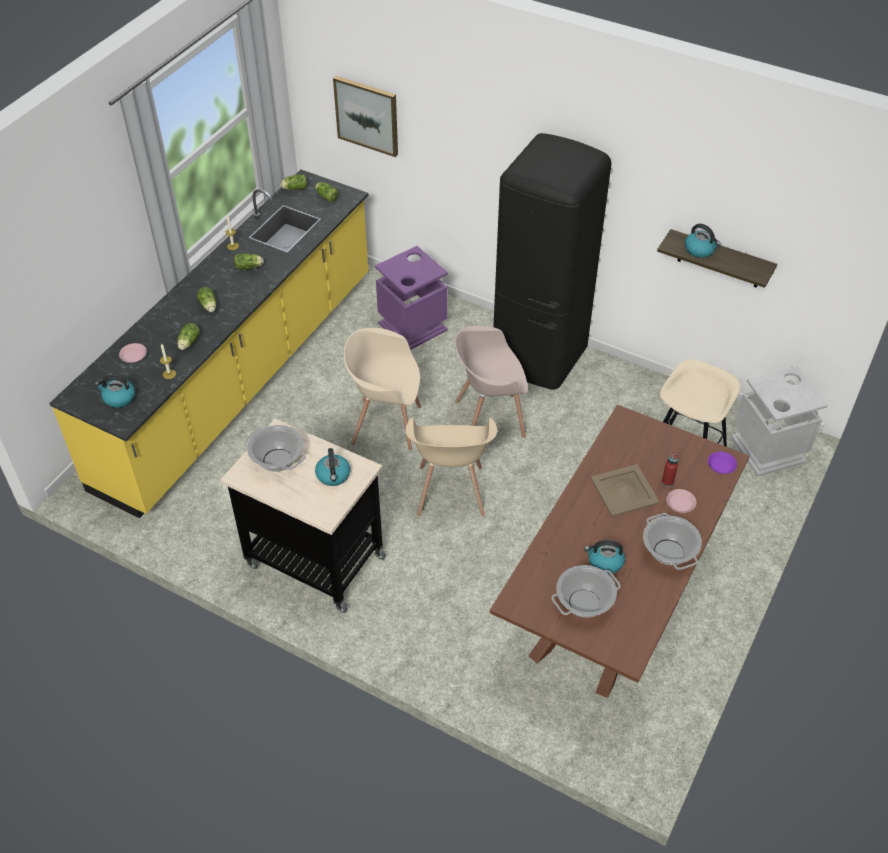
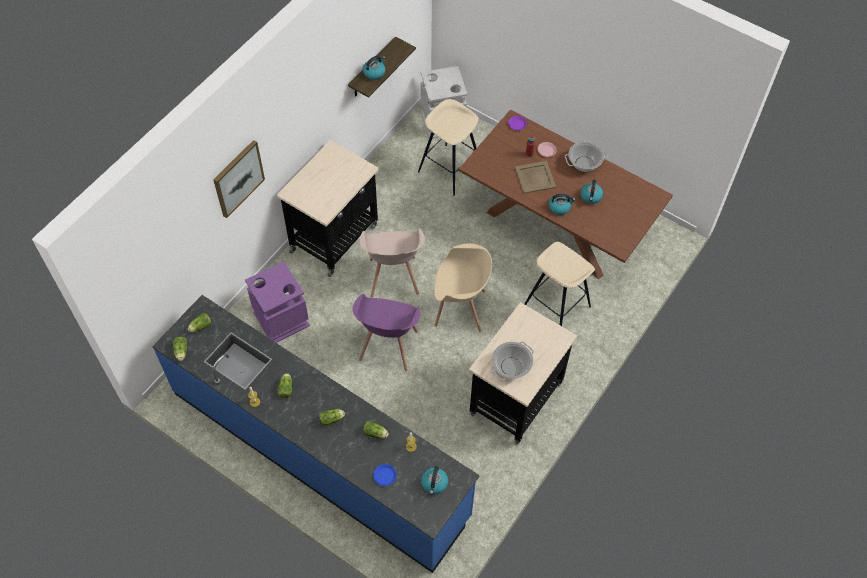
camera: 85 degrees left, 10 degrees up
yellow counter [49,169,368,518] -> blue counter [152,295,480,573]
pink plate [119,343,147,363] -> blue plate [373,464,397,486]
kettle [315,448,350,486] -> kettle moved to [549,193,576,215]
picture [333,76,398,157] -> picture moved to [213,140,265,218]
beige chair [344,328,421,450] -> purple chair [353,294,420,371]
black fridge [493,133,612,389] -> black cart [277,140,379,277]
cooking pot [552,565,621,618] -> none
none -> beige stool [524,242,595,326]

